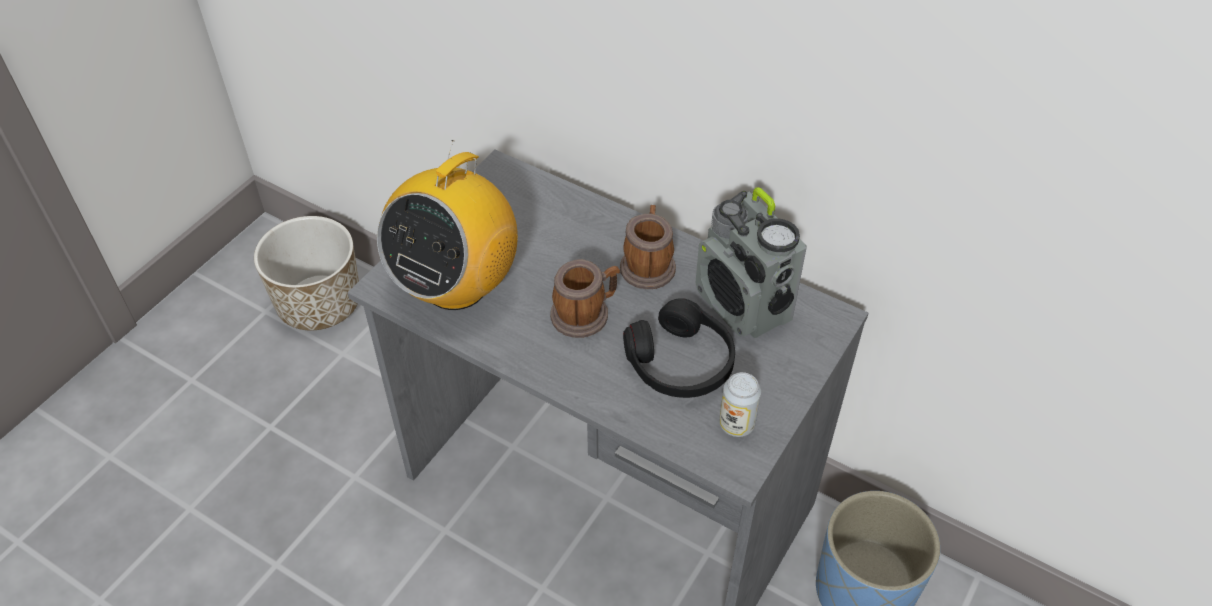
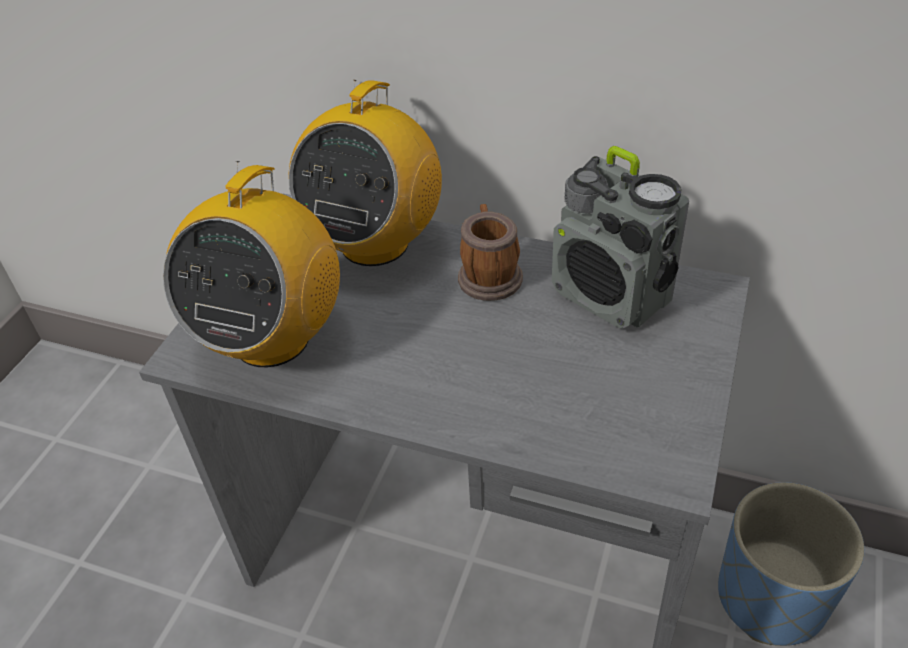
camera: 10 degrees left, 5 degrees down
planter [254,216,359,330] -> none
mug [550,259,620,338] -> none
black headphones [623,298,735,398] -> none
can [719,372,761,437] -> none
none -> radio [288,80,442,266]

